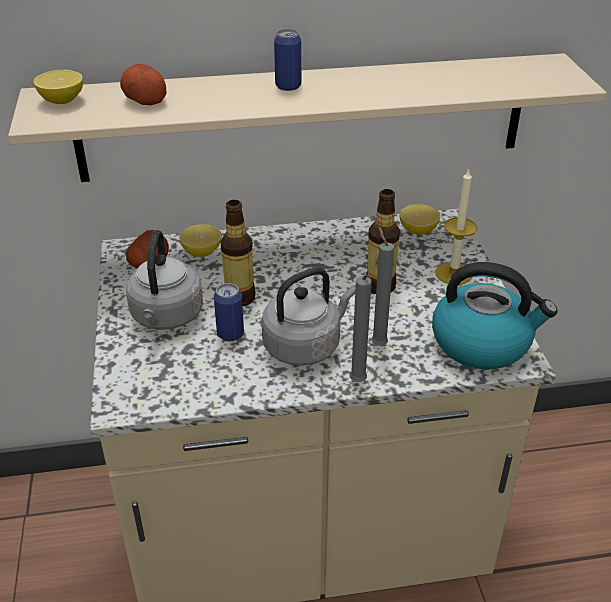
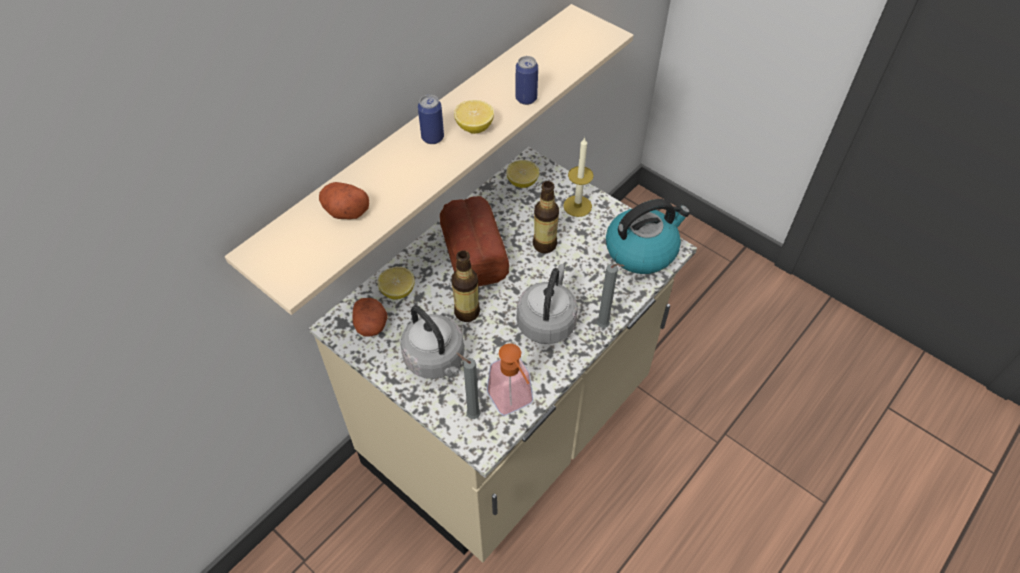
camera: 40 degrees left, 15 degrees up
lemon [34,70,83,104] -> lemon moved to [454,100,494,134]
can [214,283,244,341] -> can moved to [515,56,538,105]
grey candle [371,227,394,346] -> grey candle moved to [457,353,481,419]
none -> bread [440,196,509,287]
none -> soap dispenser [487,343,533,416]

